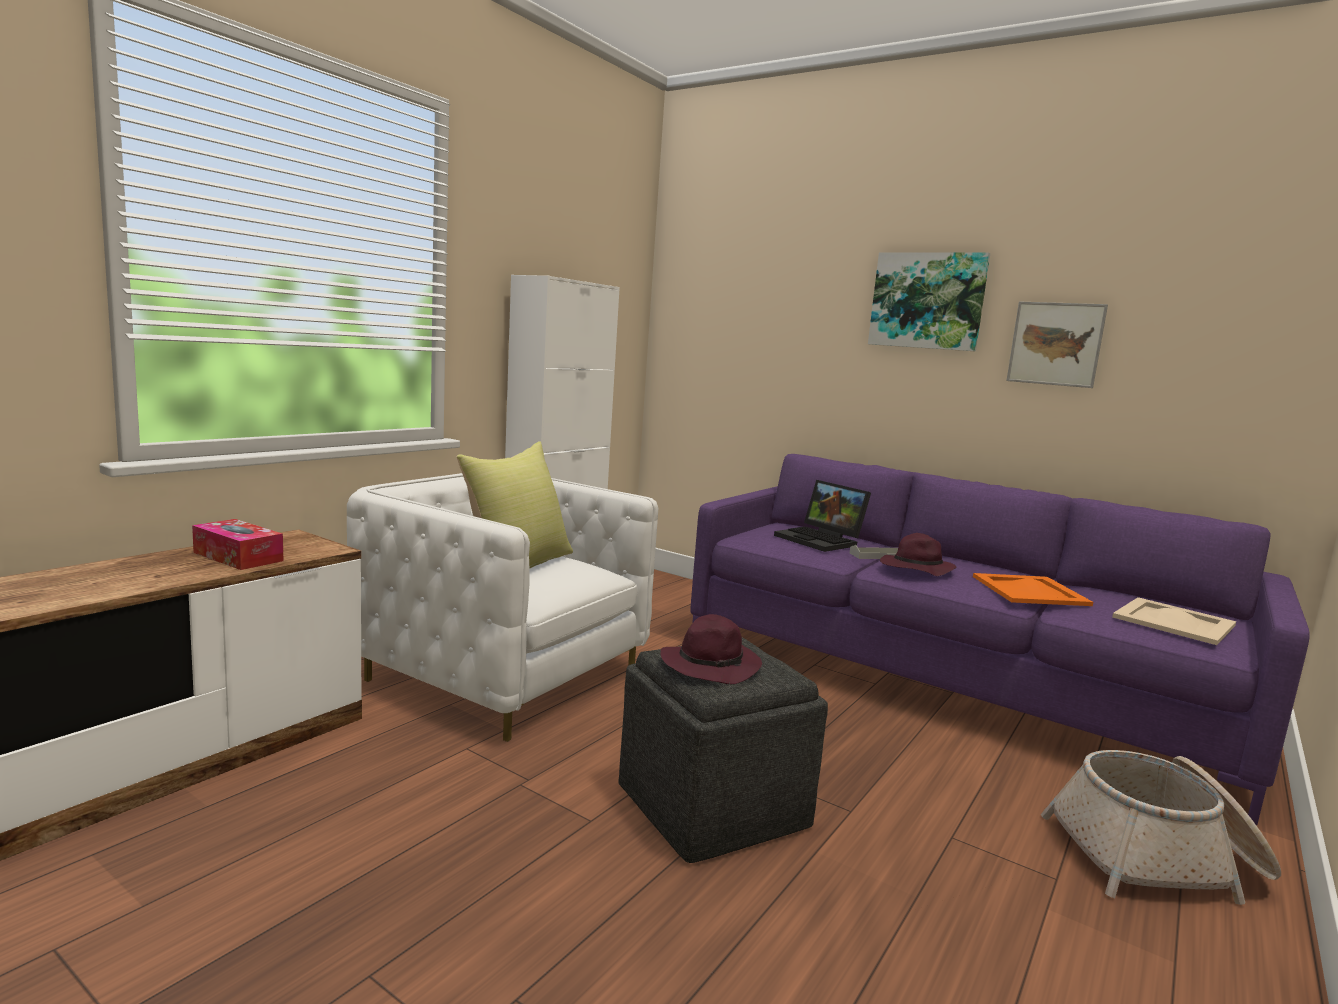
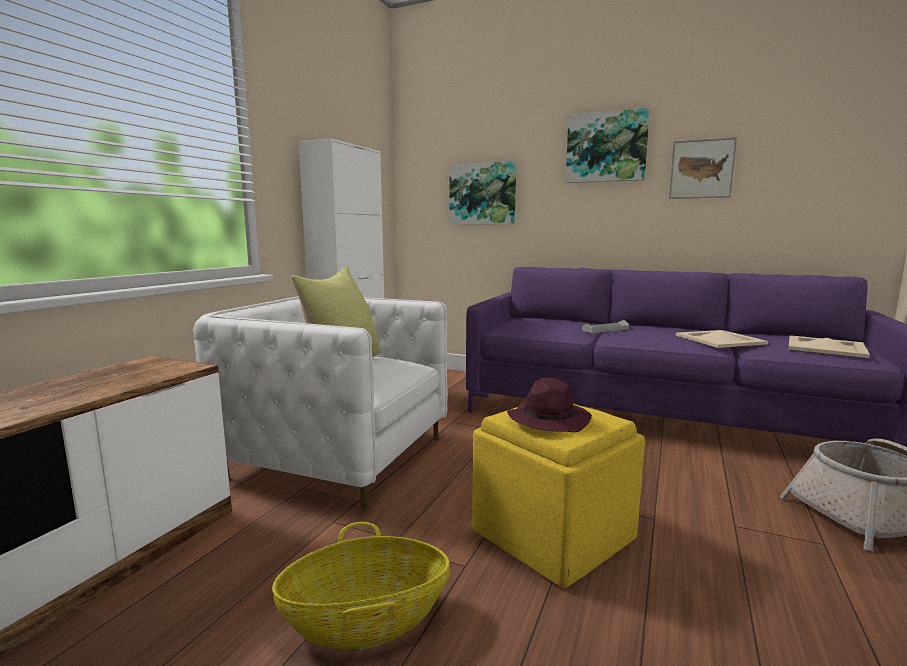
camera: 10 degrees left, 0 degrees up
tissue box [192,519,283,570] -> none
grey ottoman [619,637,828,863] -> yellow ottoman [472,404,645,588]
laptop [774,480,871,552] -> none
purple hat [880,533,957,576] -> none
orange tray [973,573,1093,606] -> beige tray [676,330,768,348]
none -> basket [272,522,450,649]
none -> picture [450,161,516,224]

